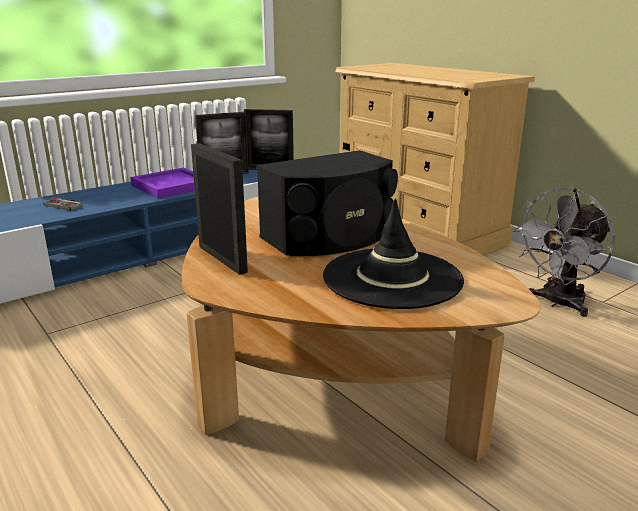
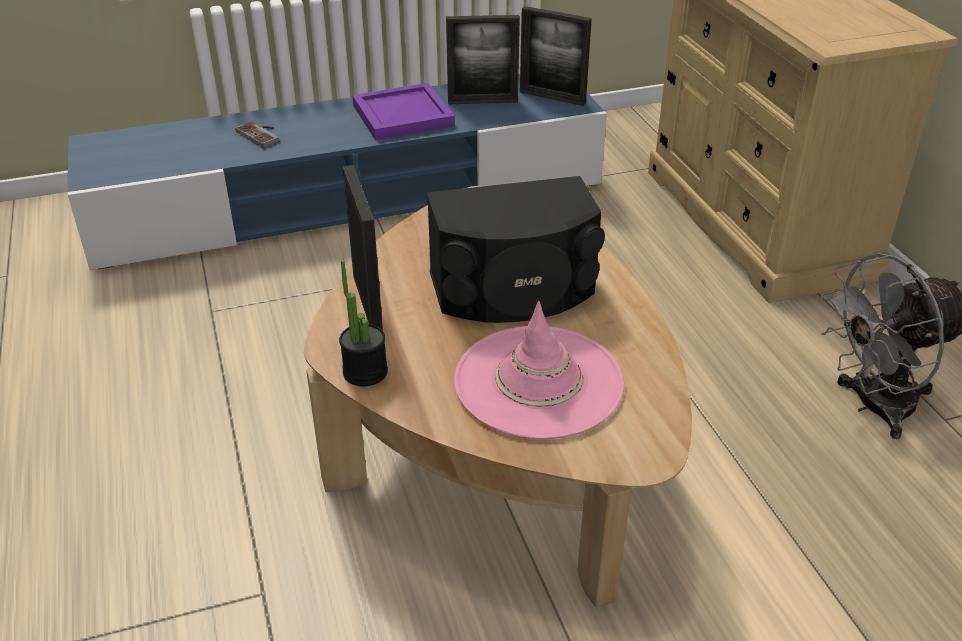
camera: 20 degrees right, 15 degrees up
black hat [323,198,464,309] -> pink hat [454,301,625,439]
none -> potted plant [339,260,388,386]

